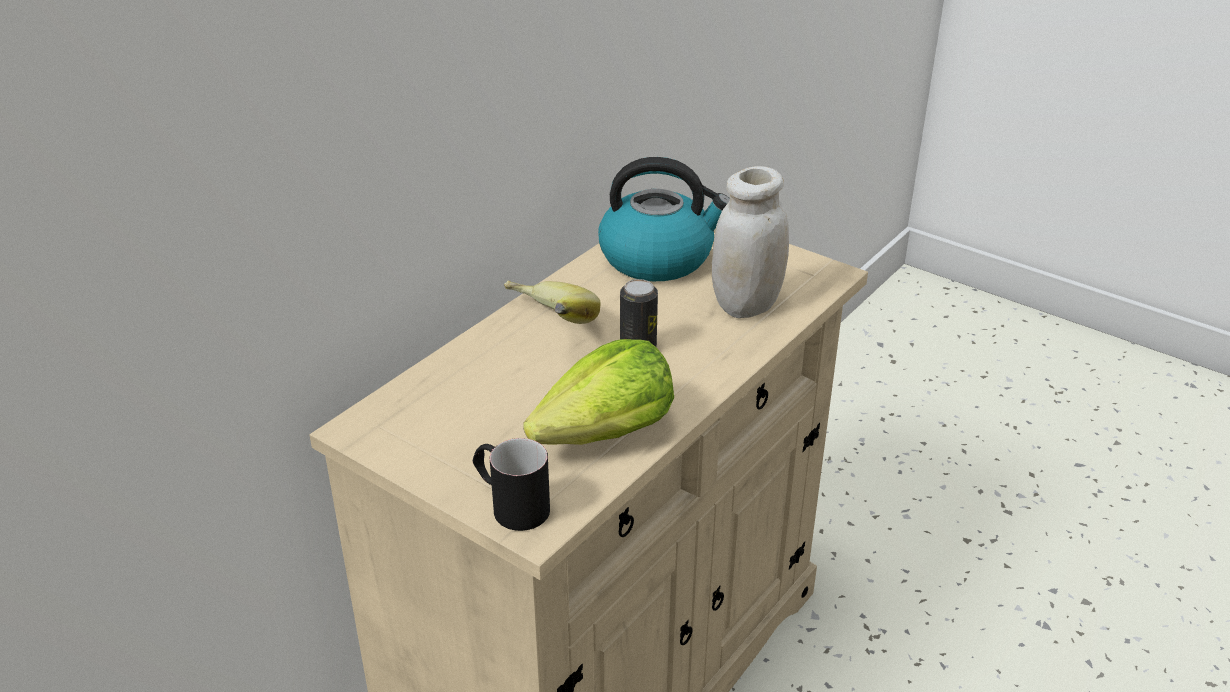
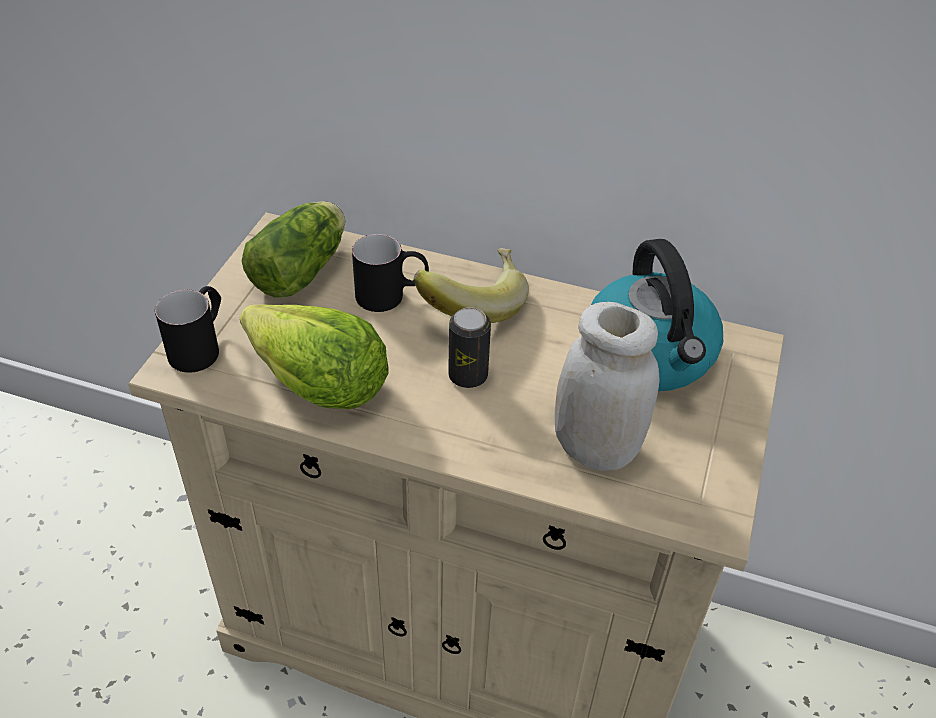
camera: 70 degrees right, 10 degrees up
none -> lettuce [242,201,345,298]
none -> black mug [352,234,429,312]

